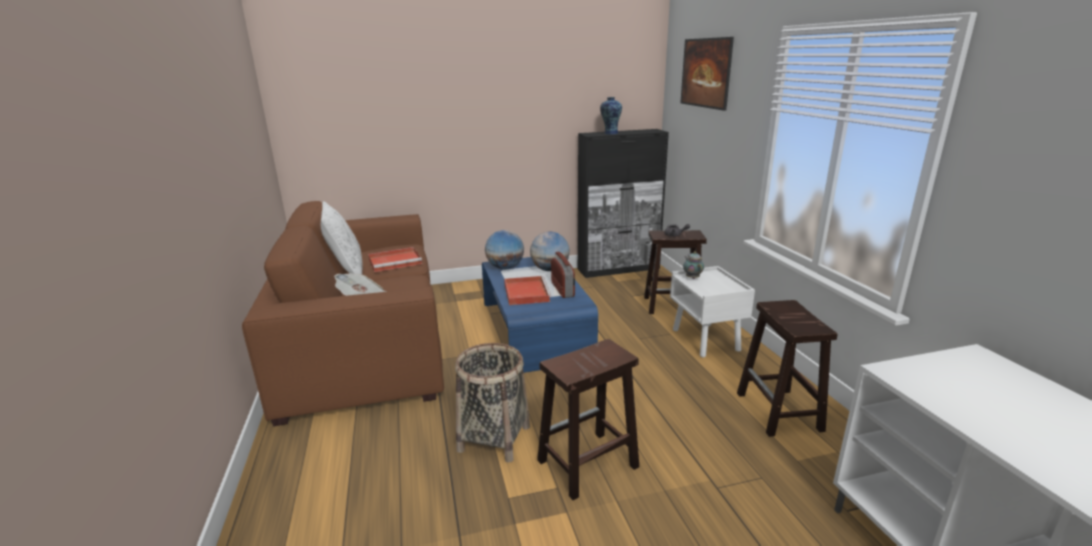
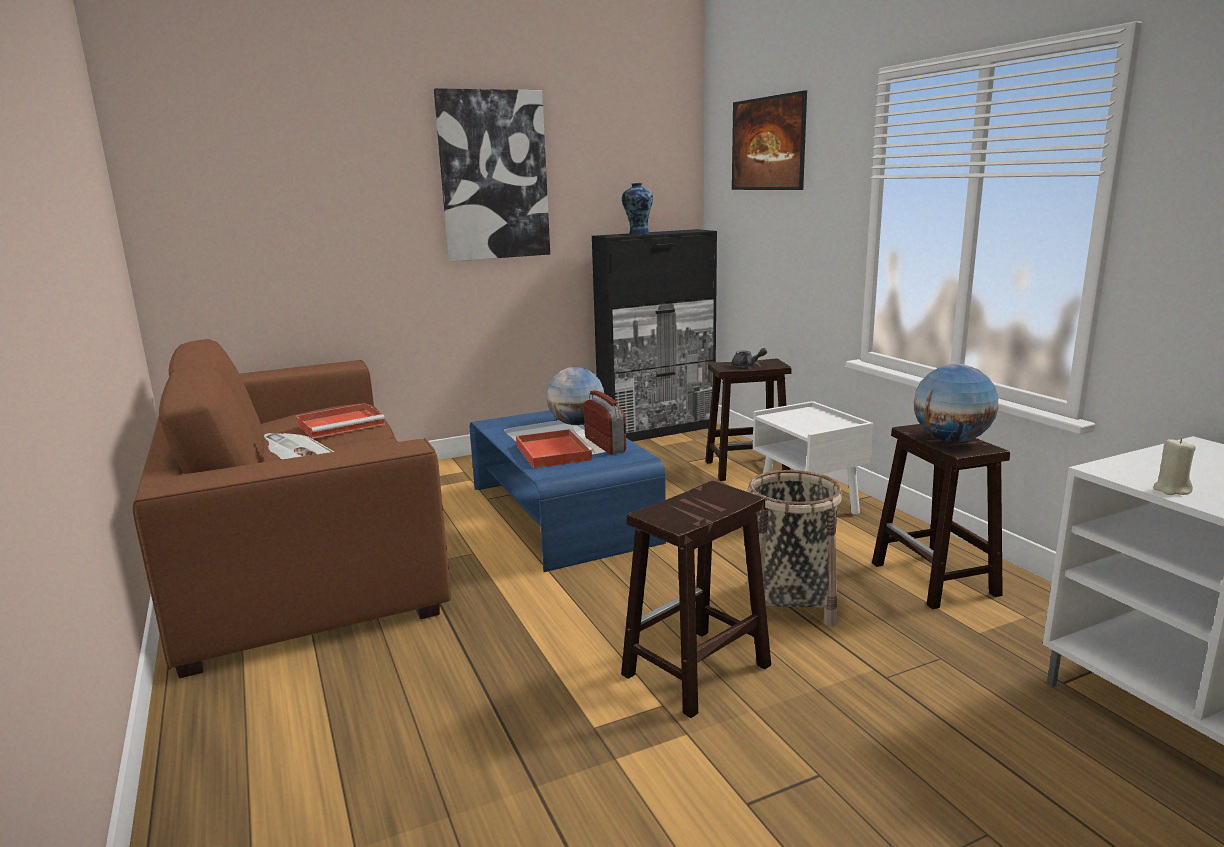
camera: 10 degrees left, 5 degrees down
white pillow [321,201,363,275] -> none
basket [455,343,530,462] -> basket moved to [747,470,842,627]
globe [485,230,524,269] -> globe moved to [914,364,998,443]
teapot [683,251,704,279] -> none
none -> picture [434,88,550,261]
none -> beige candle [1153,438,1196,495]

